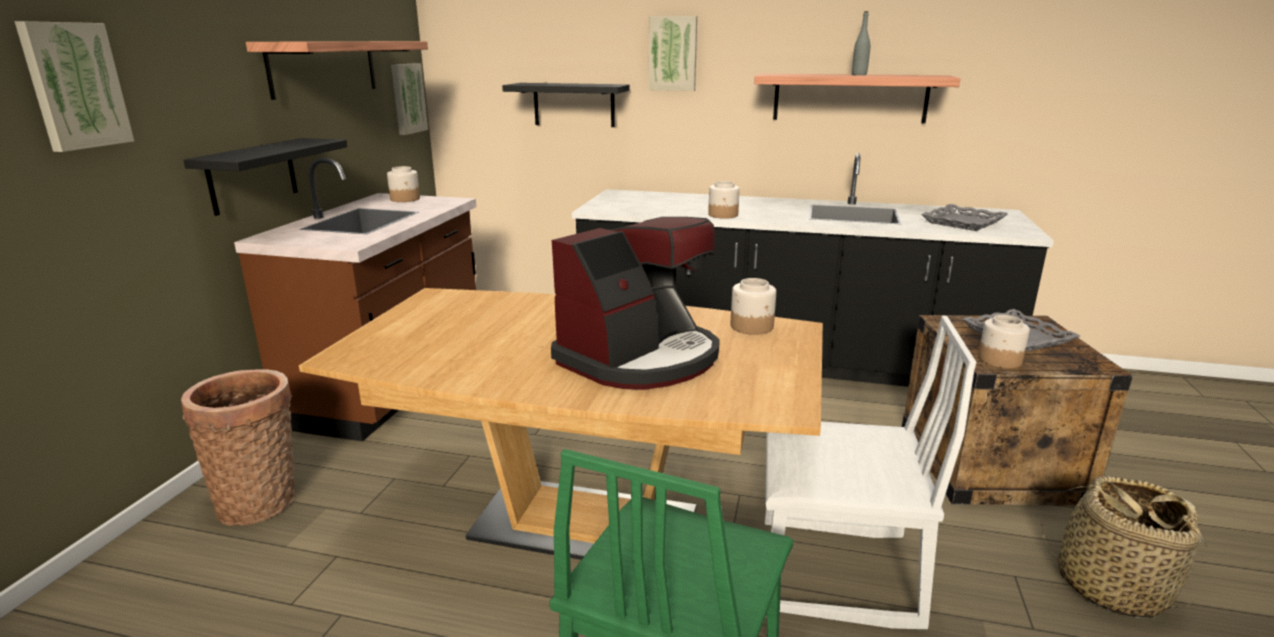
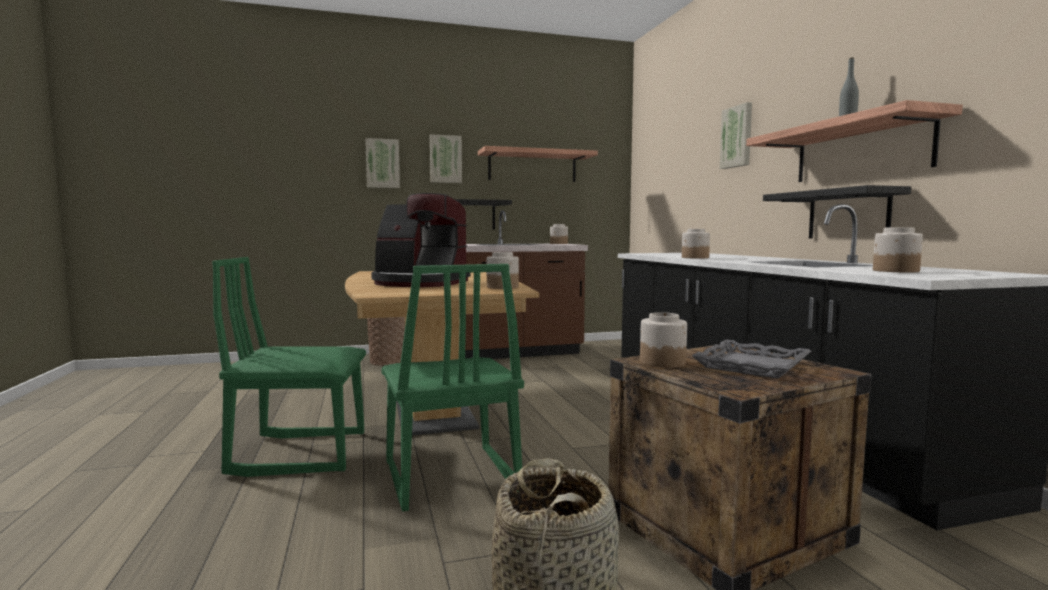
camera: 60 degrees right, 15 degrees down
picture [391,63,428,135] -> picture moved to [430,134,462,183]
black shelf [502,83,629,127] -> black shelf moved to [763,185,911,238]
white chair [765,315,977,629] -> green chair [381,264,524,512]
grey tray [921,204,1008,231] -> jar [873,227,923,272]

